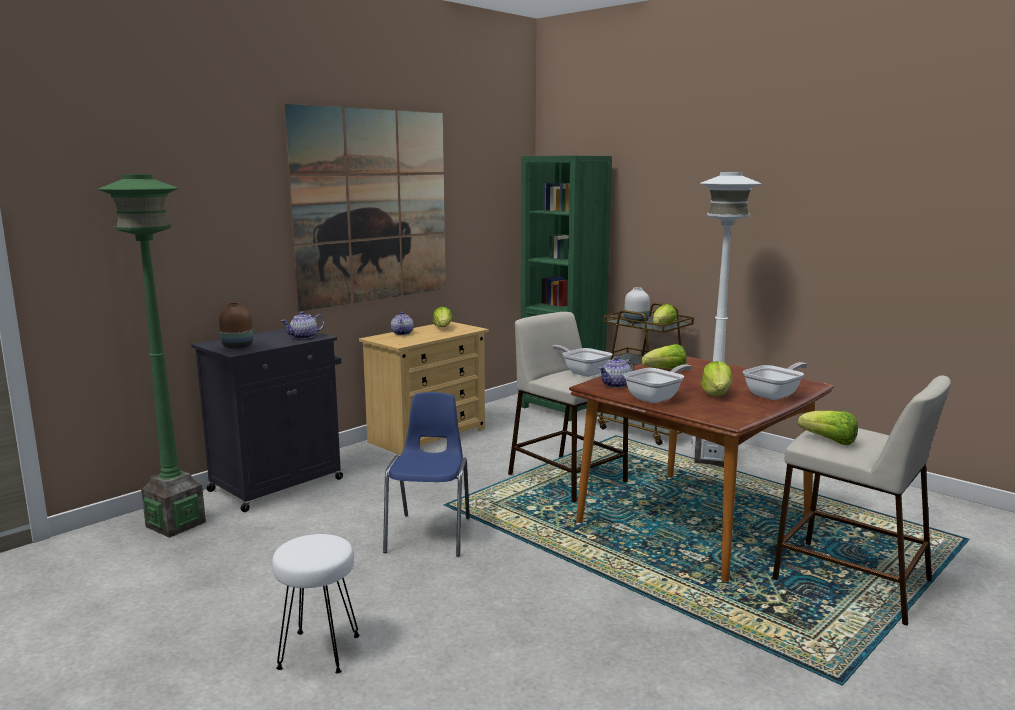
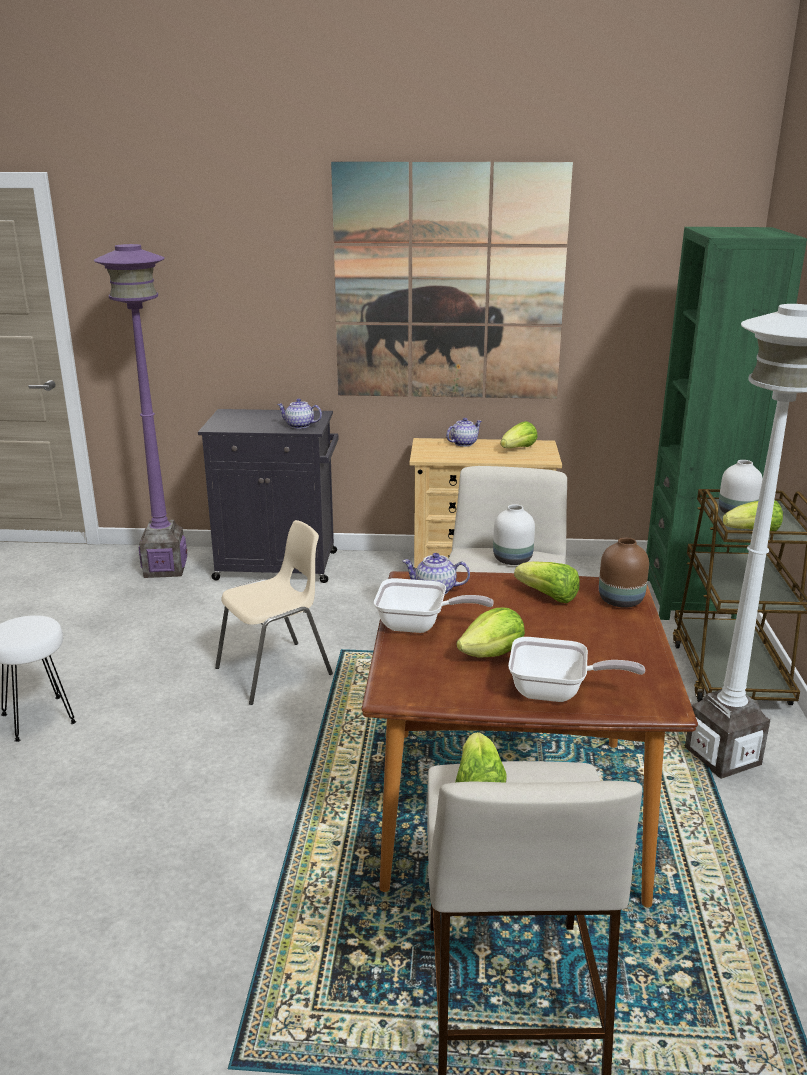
camera: 50 degrees right, 10 degrees up
green floor lamp [98,174,206,538] -> purple floor lamp [93,244,187,578]
brown vase [219,302,253,349] -> brown vase moved to [599,538,649,608]
blue chair [383,392,470,557] -> beige chair [215,520,333,705]
frying pan [552,345,612,377] -> white vase [493,504,535,565]

